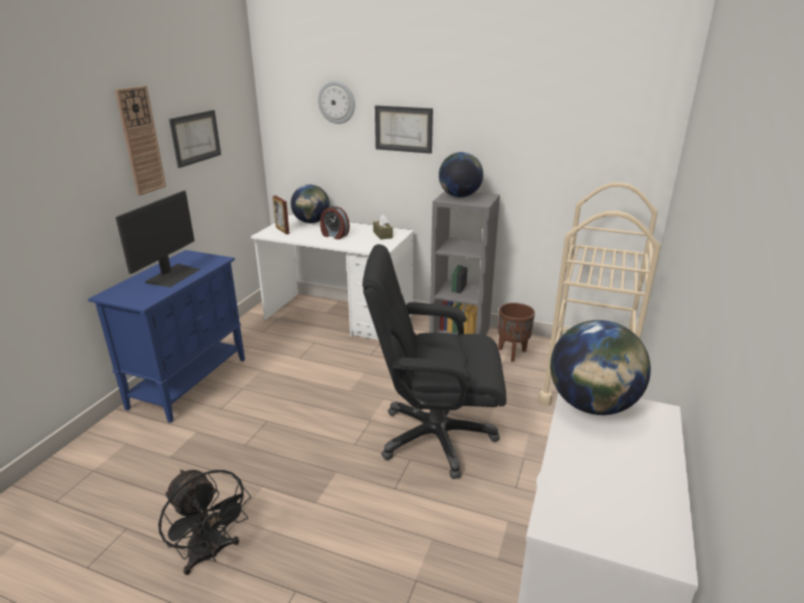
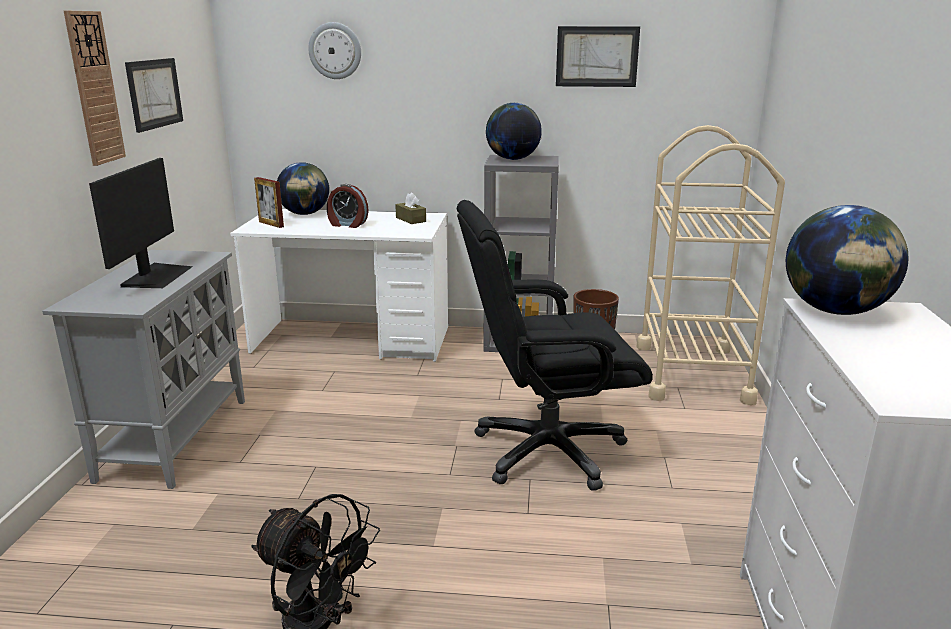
camera: 15 degrees left, 5 degrees down
blue cabinet [88,250,245,423] -> grey cabinet [42,250,245,489]
picture [375,105,433,154] -> picture moved to [556,26,640,87]

